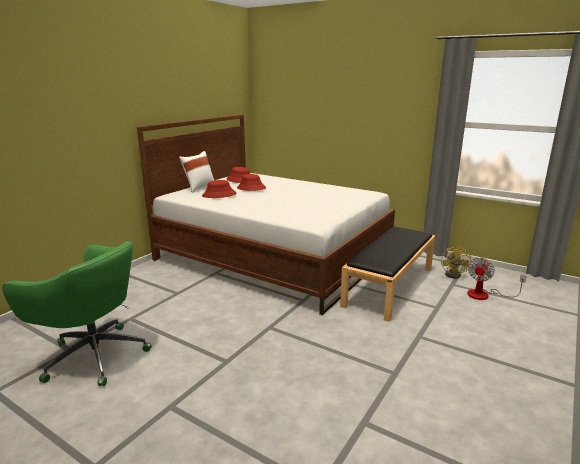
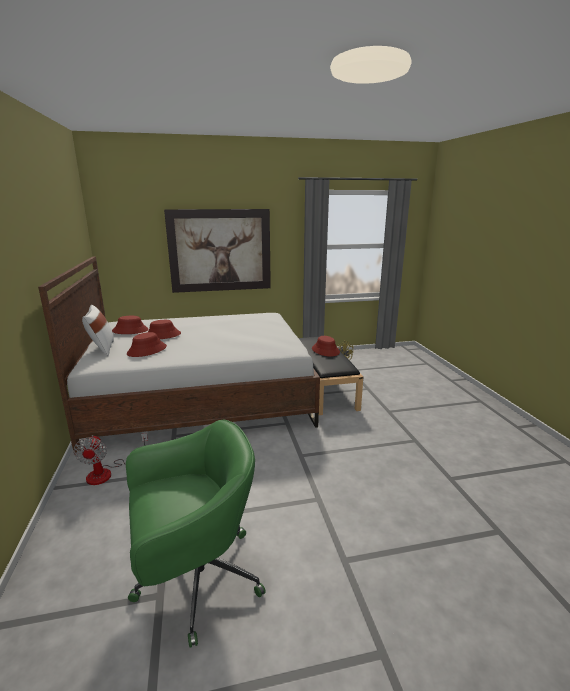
camera: 45 degrees left, 0 degrees up
fan [467,258,527,300] -> fan moved to [73,433,148,485]
none -> picture [164,209,271,293]
none -> red hat [312,336,340,357]

